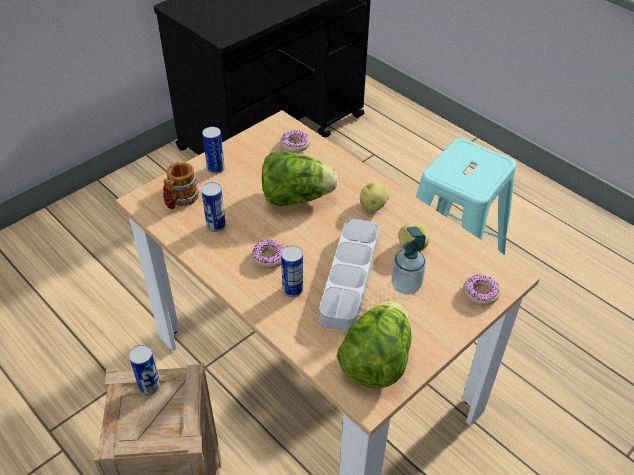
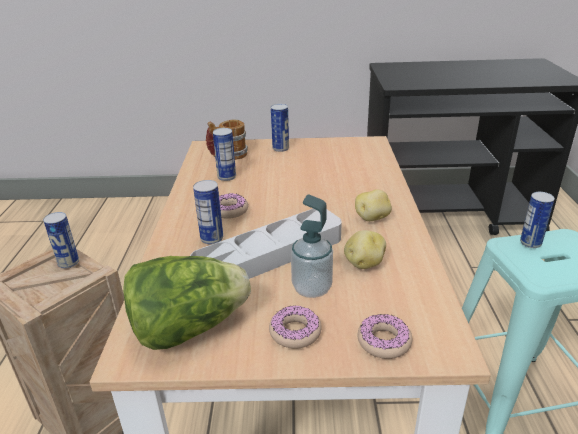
camera: 45 degrees right, 15 degrees down
lettuce [262,152,338,206] -> none
donut [280,130,310,153] -> donut moved to [269,305,322,349]
none -> can [520,192,555,248]

